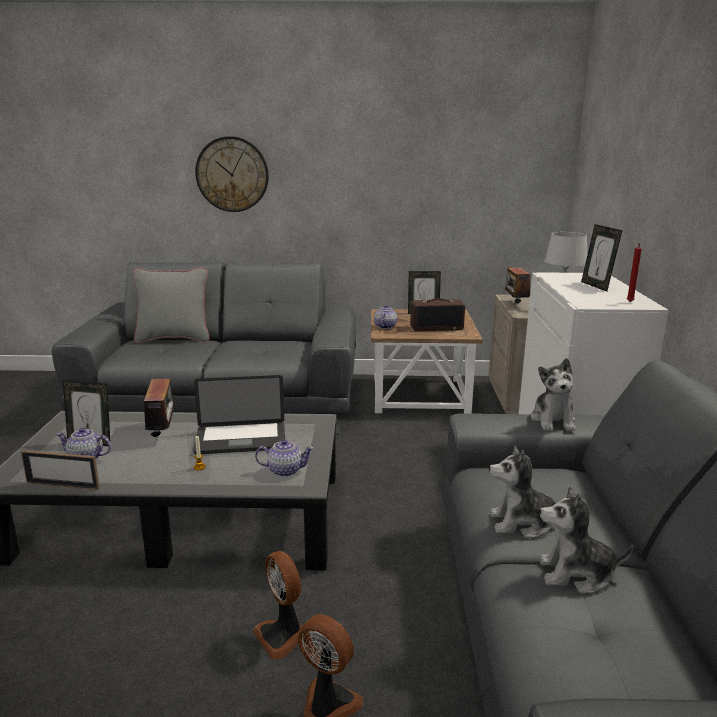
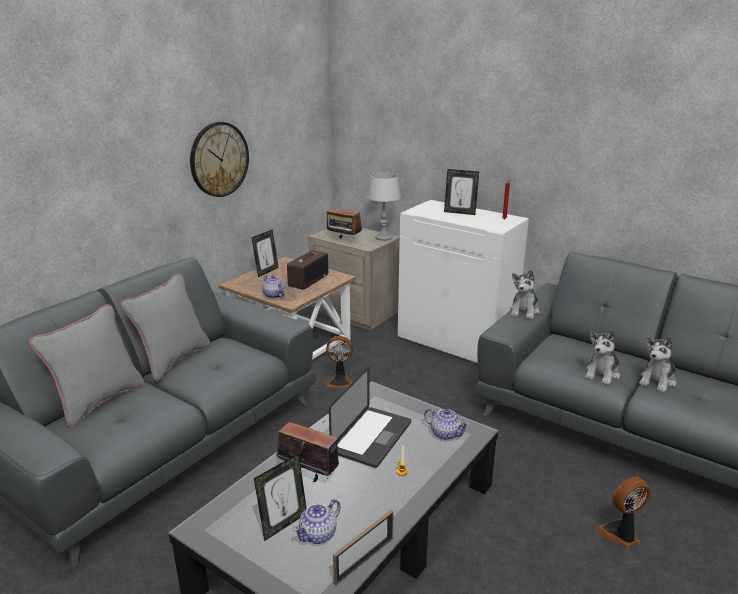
camera: 55 degrees left, 5 degrees up
wall clock [195,136,269,212] -> wall clock moved to [190,122,249,197]
fan [252,551,302,659] -> fan moved to [325,336,353,389]
teapot [255,439,314,477] -> teapot turned 90 degrees clockwise [424,408,470,440]
plush toy [531,358,576,431] -> plush toy turned 75 degrees clockwise [510,270,540,319]
none -> grey pillow [121,273,210,381]

